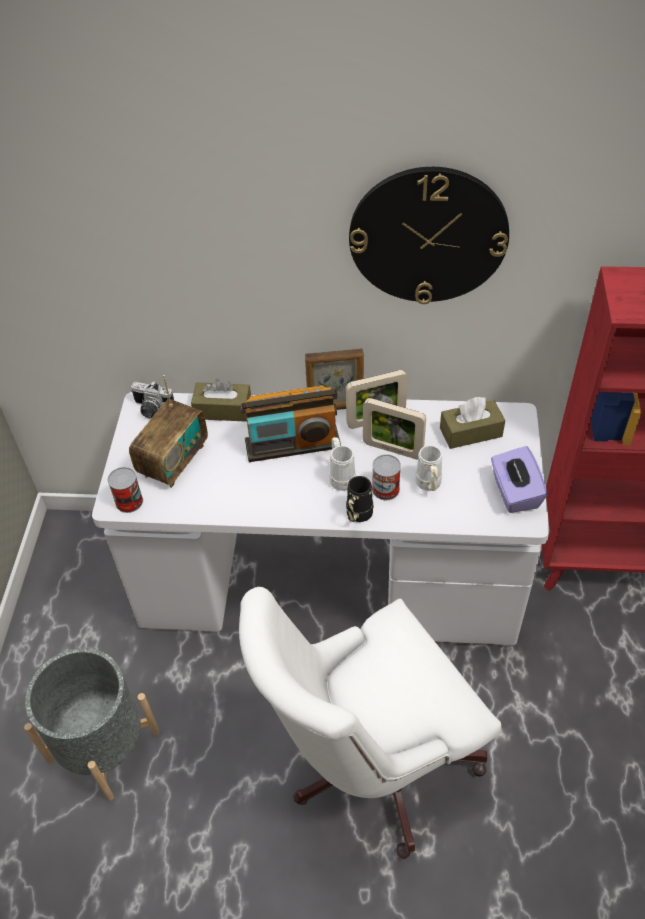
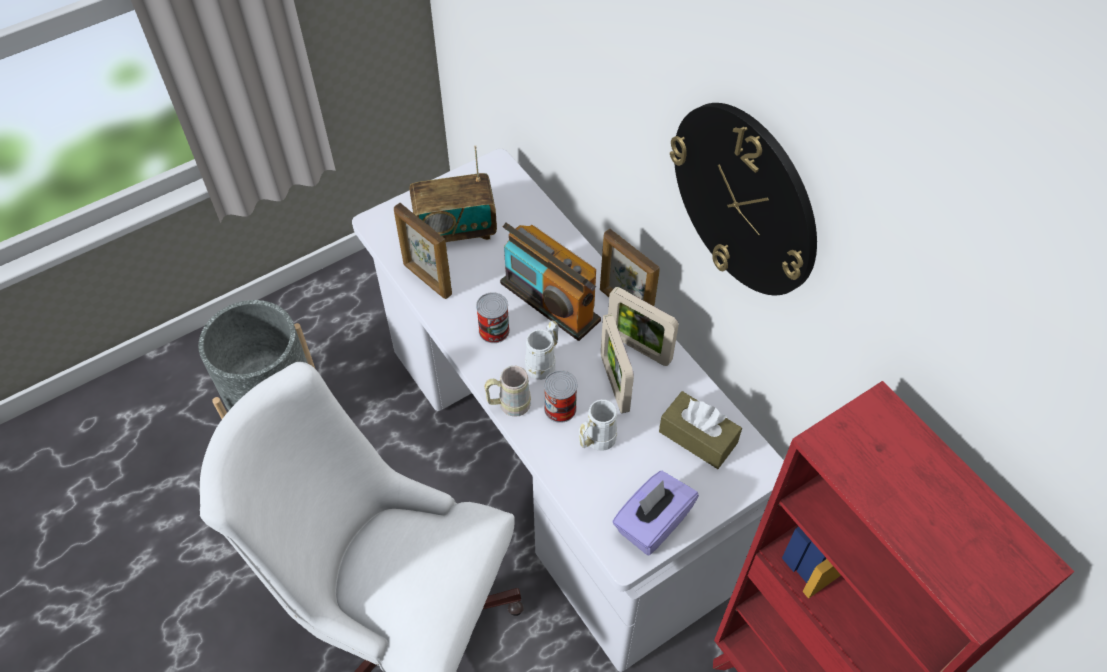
camera: 50 degrees right, 5 degrees up
can [108,467,143,513] -> can moved to [476,292,510,343]
camera [131,381,174,418] -> none
brown tissue box [191,379,251,422] -> none
black mug [346,476,373,522] -> beige mug [484,366,531,417]
none -> picture frame [394,203,452,299]

